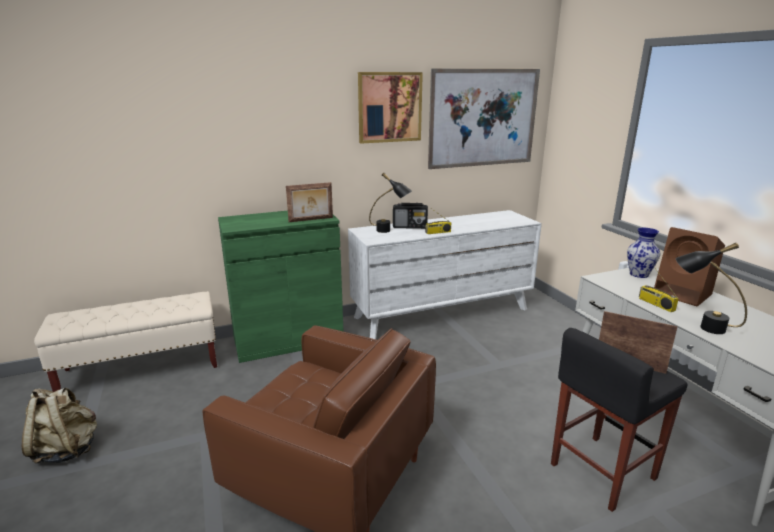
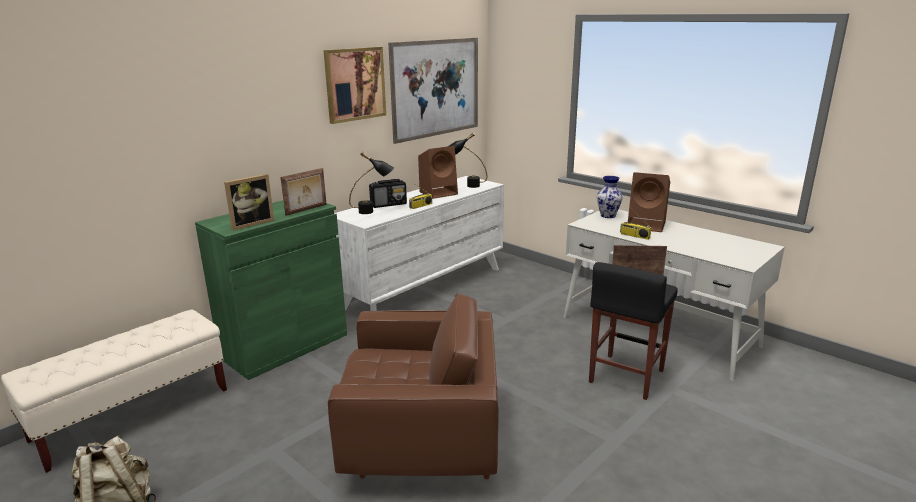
camera: 25 degrees left, 0 degrees up
black table lamp [676,243,747,334] -> black table lamp moved to [449,133,487,188]
none -> picture frame [224,174,274,231]
none -> brown speaker [418,146,458,199]

